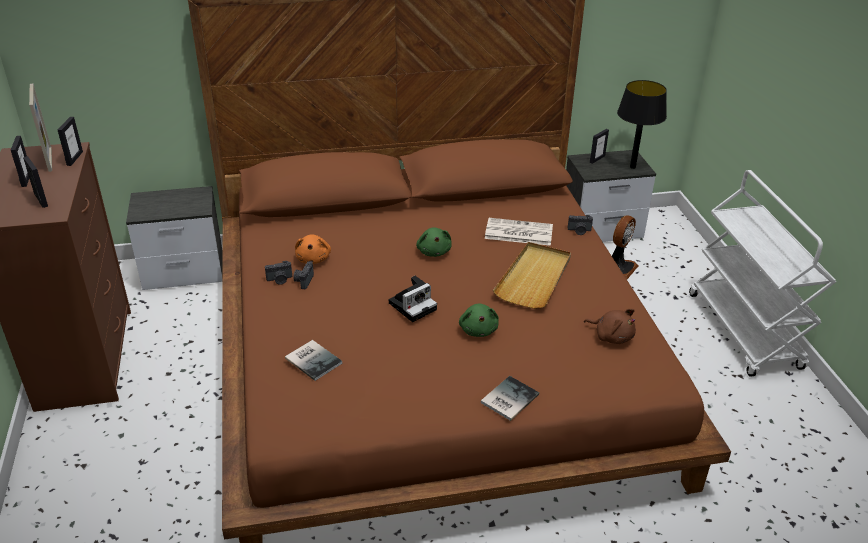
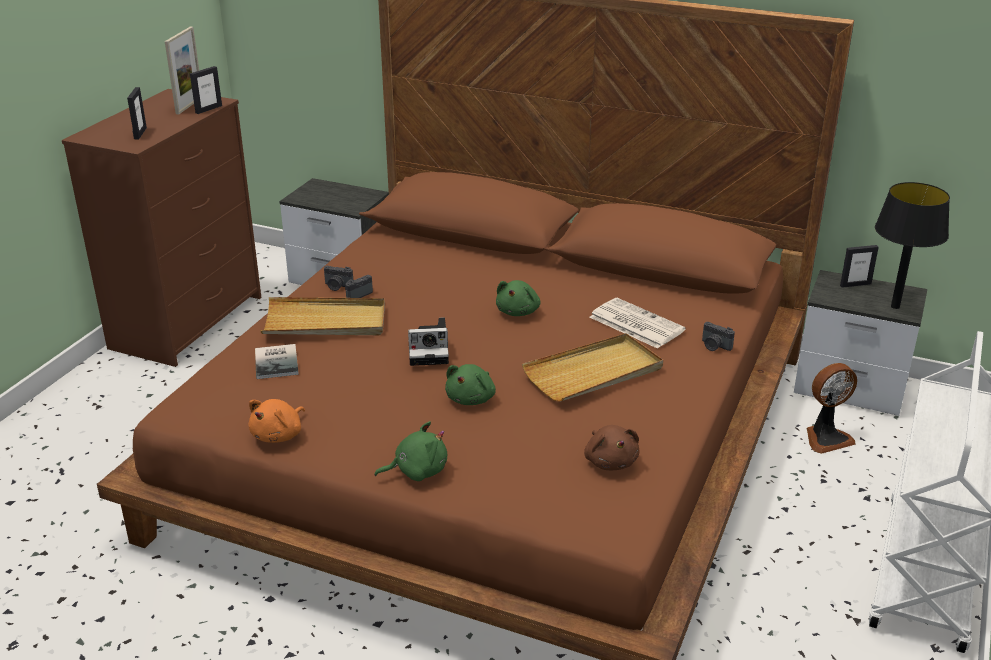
camera: 35 degrees right, 5 degrees down
picture frame [11,136,29,187] -> none
orange plush toy [295,234,331,264] -> orange plush toy moved to [249,399,305,443]
book [481,376,539,421] -> green plush toy [374,421,447,481]
none -> beige tray [260,297,385,335]

